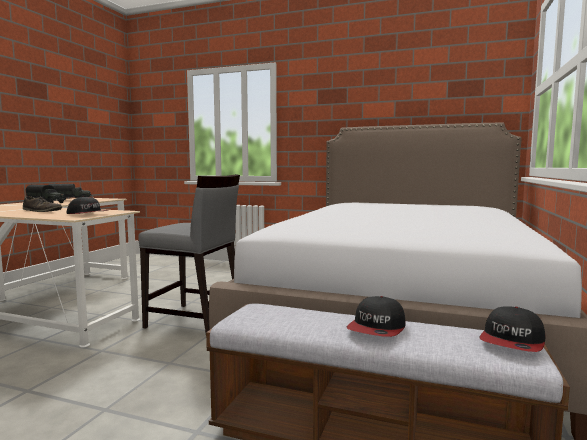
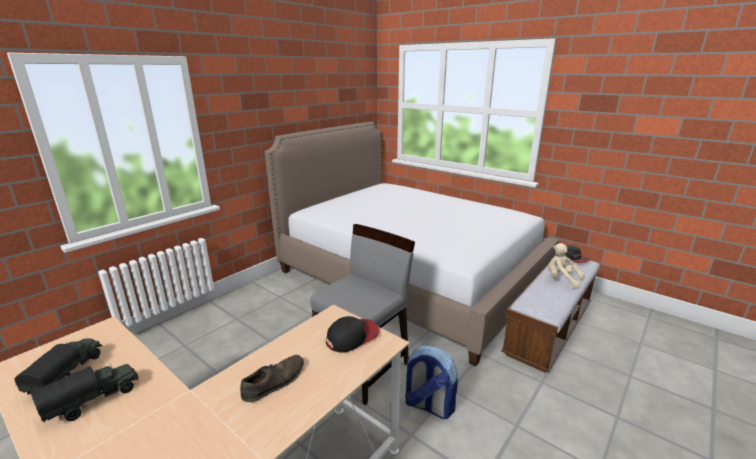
camera: 70 degrees left, 15 degrees up
cap [346,296,405,337] -> beige plush toy [548,243,584,288]
none -> backpack [405,346,458,419]

